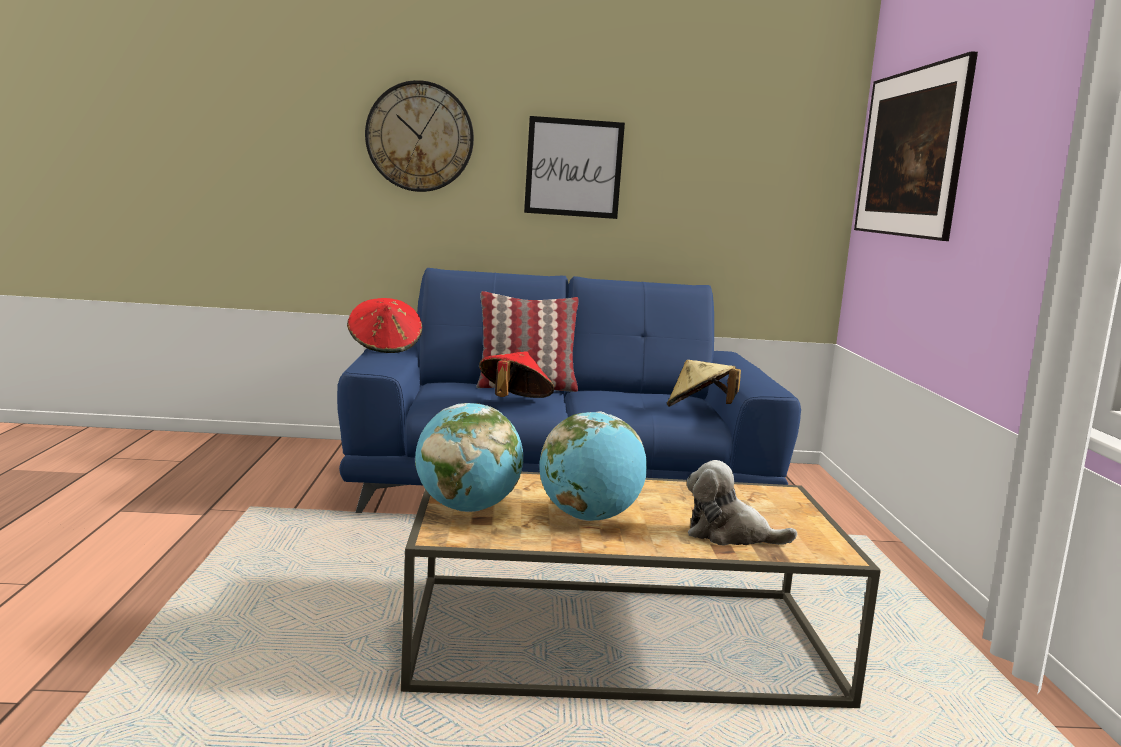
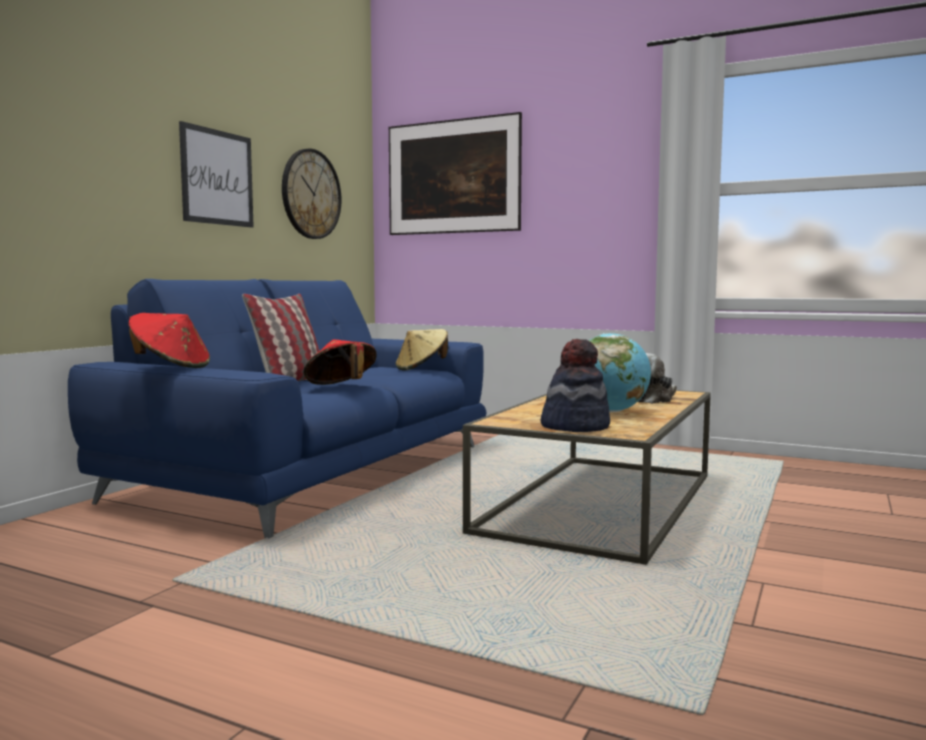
camera: 60 degrees left, 5 degrees down
wall clock [365,80,474,192] -> wall clock moved to [282,148,342,239]
globe [415,403,523,512] -> hat [541,339,610,432]

